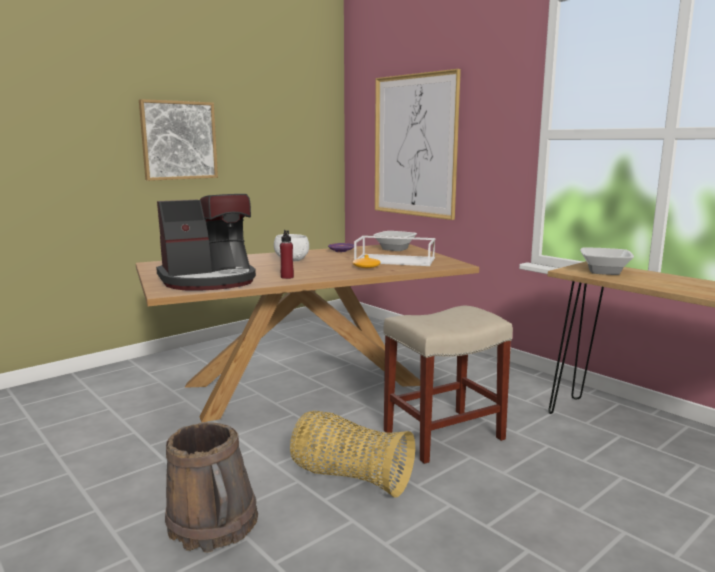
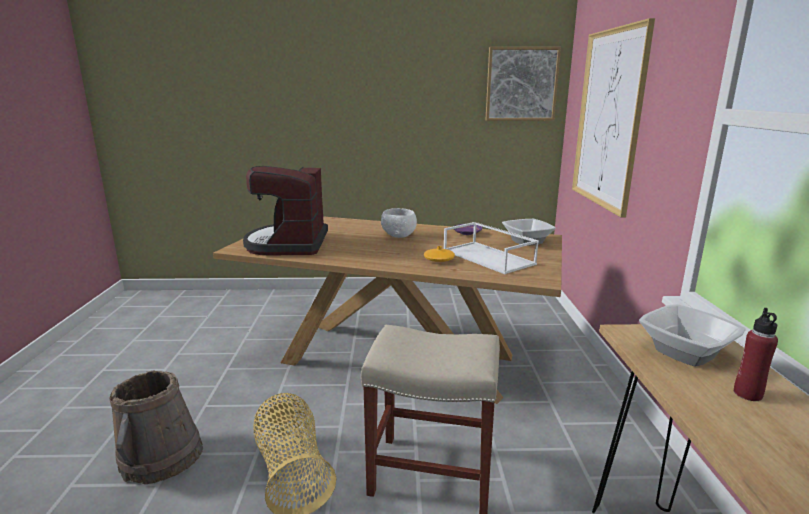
camera: 40 degrees right, 5 degrees up
picture [139,99,218,181] -> picture moved to [486,47,561,121]
coffee machine [156,194,256,291] -> coffee machine turned 75 degrees clockwise [243,166,328,255]
red bottle [280,230,294,279] -> red bottle moved to [734,308,778,401]

